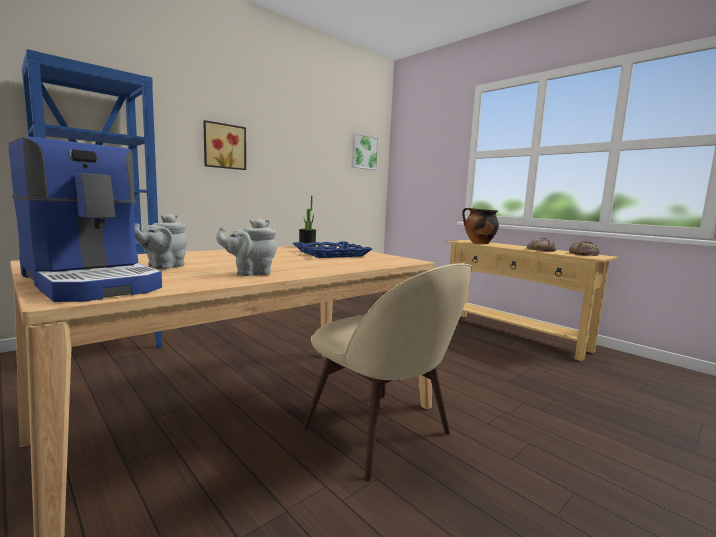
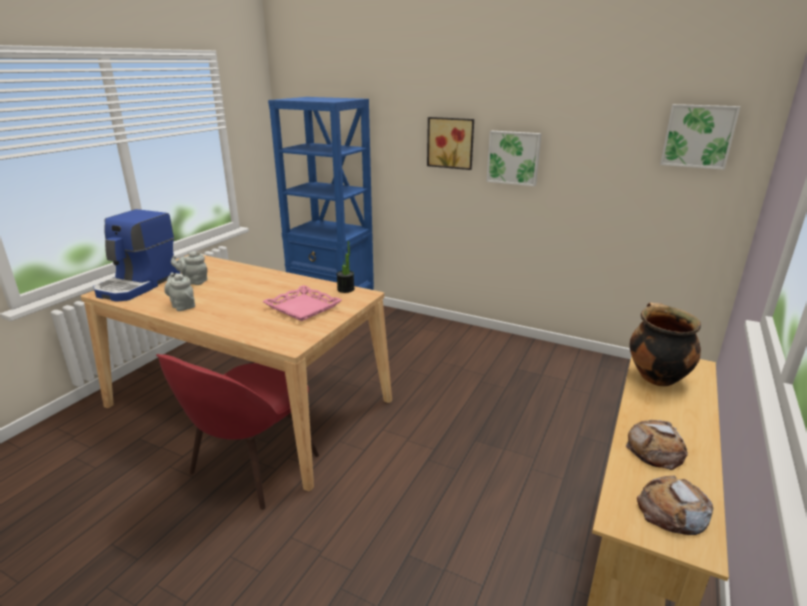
camera: 70 degrees right, 15 degrees up
blue tray [293,241,372,258] -> pink tray [262,285,342,321]
beige chair [303,263,473,481] -> red chair [156,354,319,510]
none -> picture [486,131,542,186]

